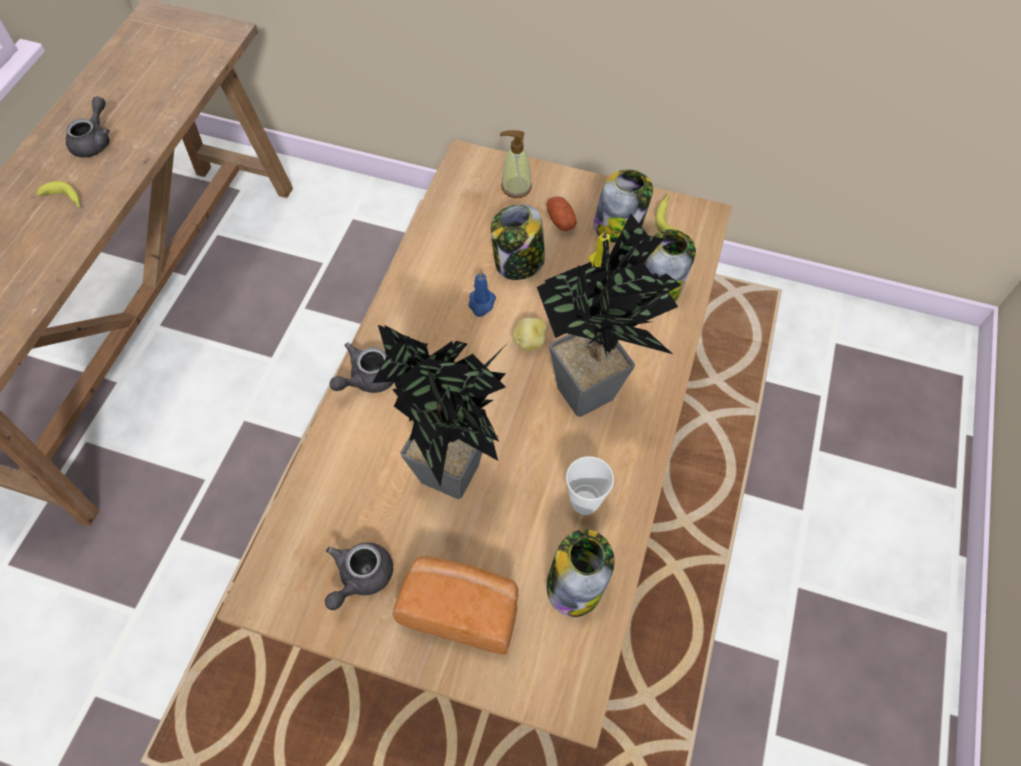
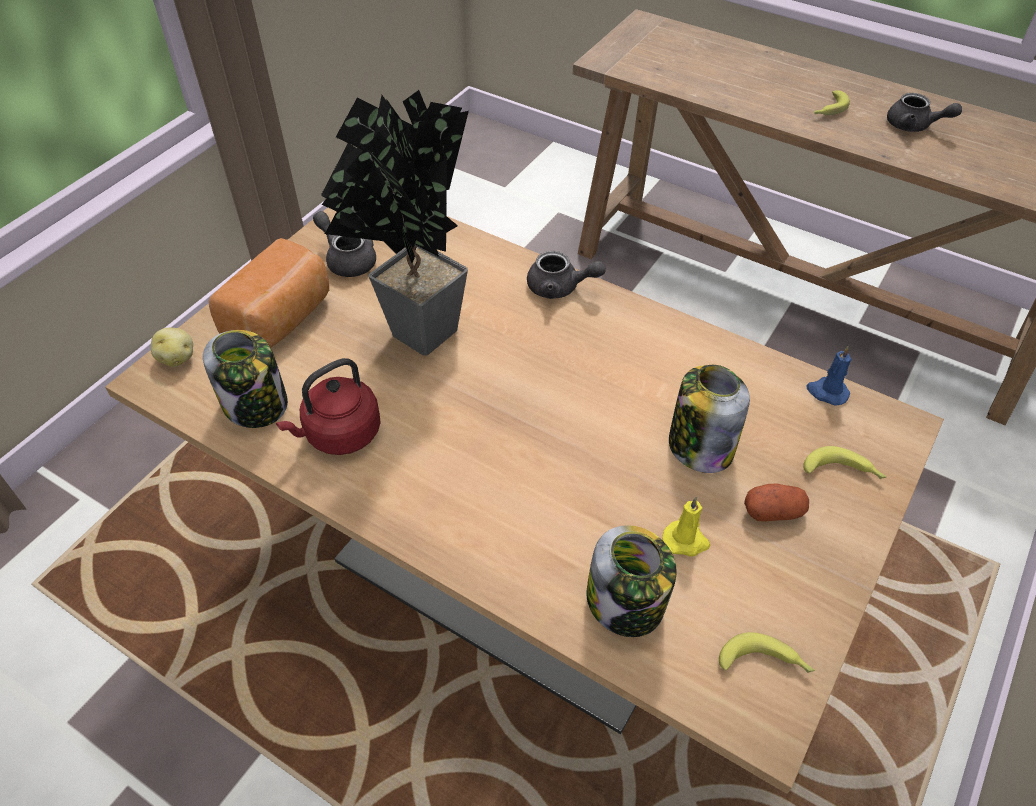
camera: 105 degrees right, 10 degrees down
grey teapot [330,343,394,393] -> grey teapot turned 135 degrees clockwise [527,251,606,299]
blue candle [469,270,496,317] -> blue candle moved to [806,346,852,406]
soap dispenser [500,130,532,198] -> banana [803,446,887,479]
potato [512,318,547,351] -> potato moved to [151,328,193,367]
potted plant [537,214,681,417] -> none
cup [566,456,614,515] -> red kettle [276,358,381,455]
jar [593,170,653,243] -> none

